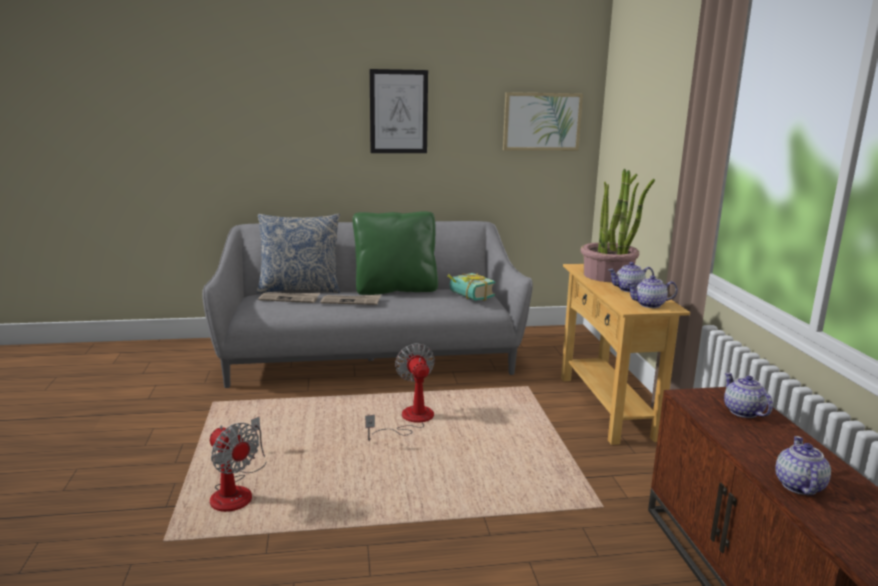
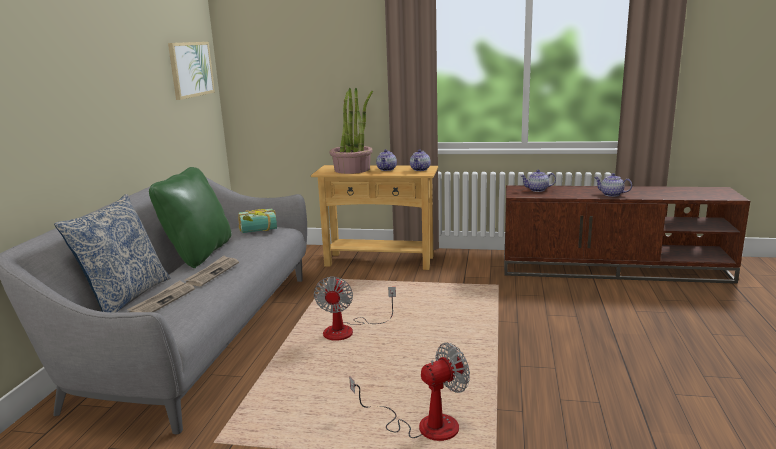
camera: 70 degrees left, 0 degrees up
fan [365,343,435,441] -> fan turned 90 degrees counterclockwise [314,276,396,341]
picture [370,69,428,153] -> none

